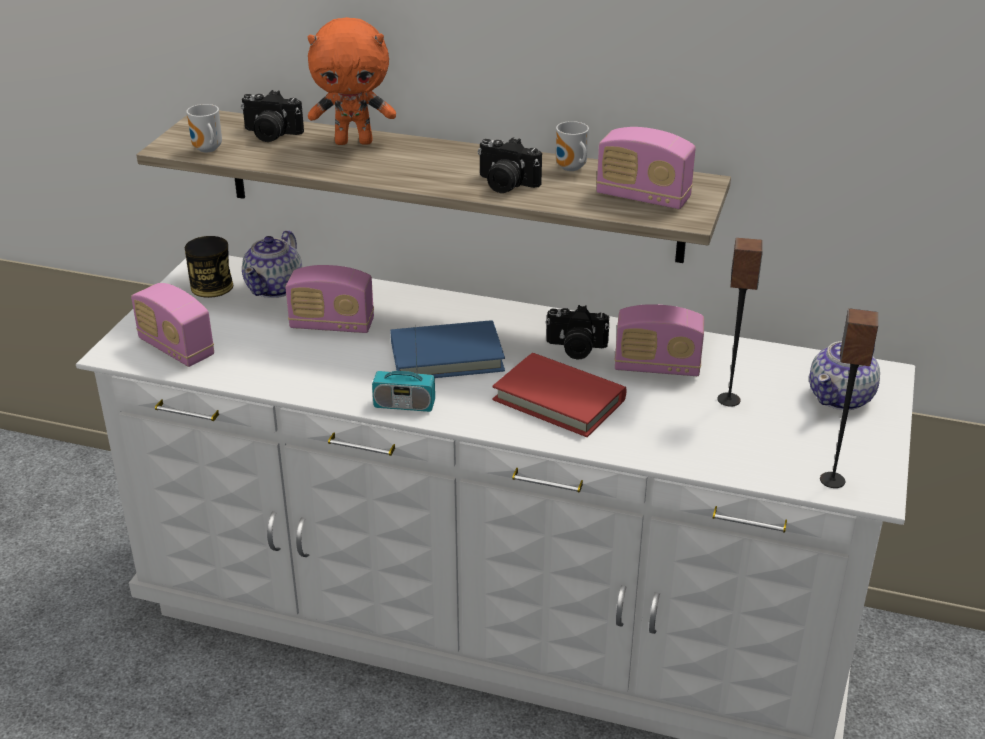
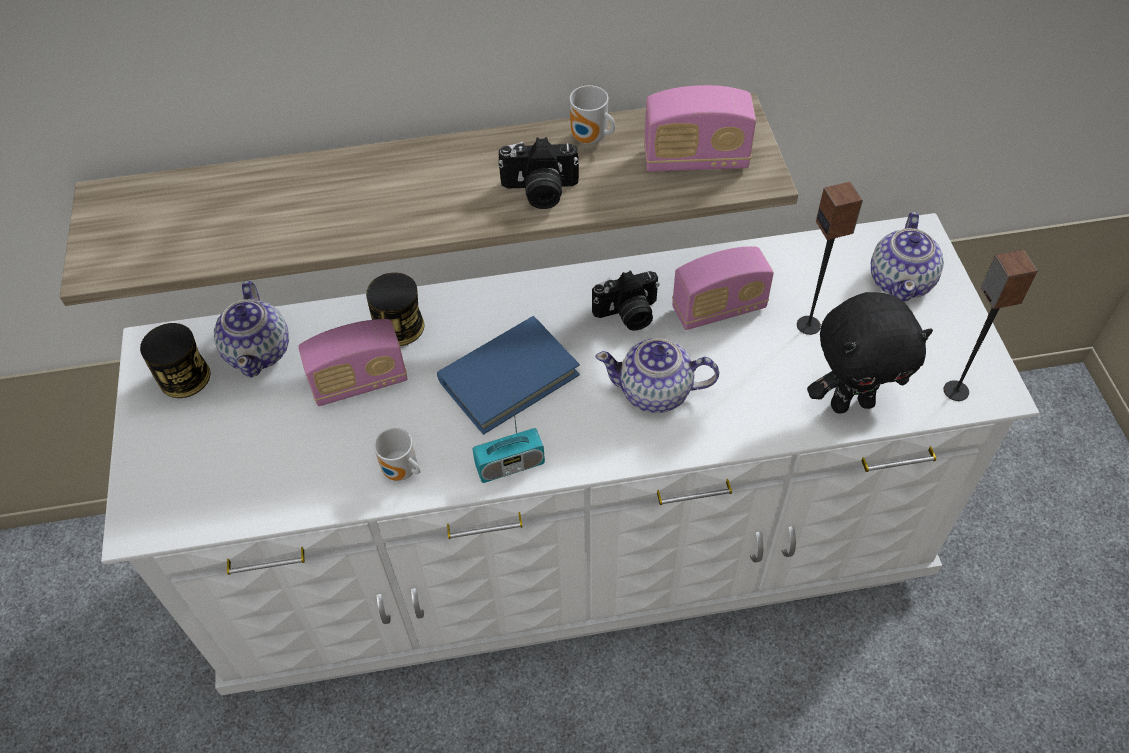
camera: 25 degrees left, 20 degrees up
radio [131,283,214,367] -> none
mug [186,104,222,153] -> mug moved to [374,428,420,481]
camera [241,90,304,142] -> none
orange plush toy [308,17,396,145] -> none
red book [493,353,626,437] -> teapot [596,338,719,413]
none -> can [366,272,425,346]
none -> black plush toy [807,292,933,414]

